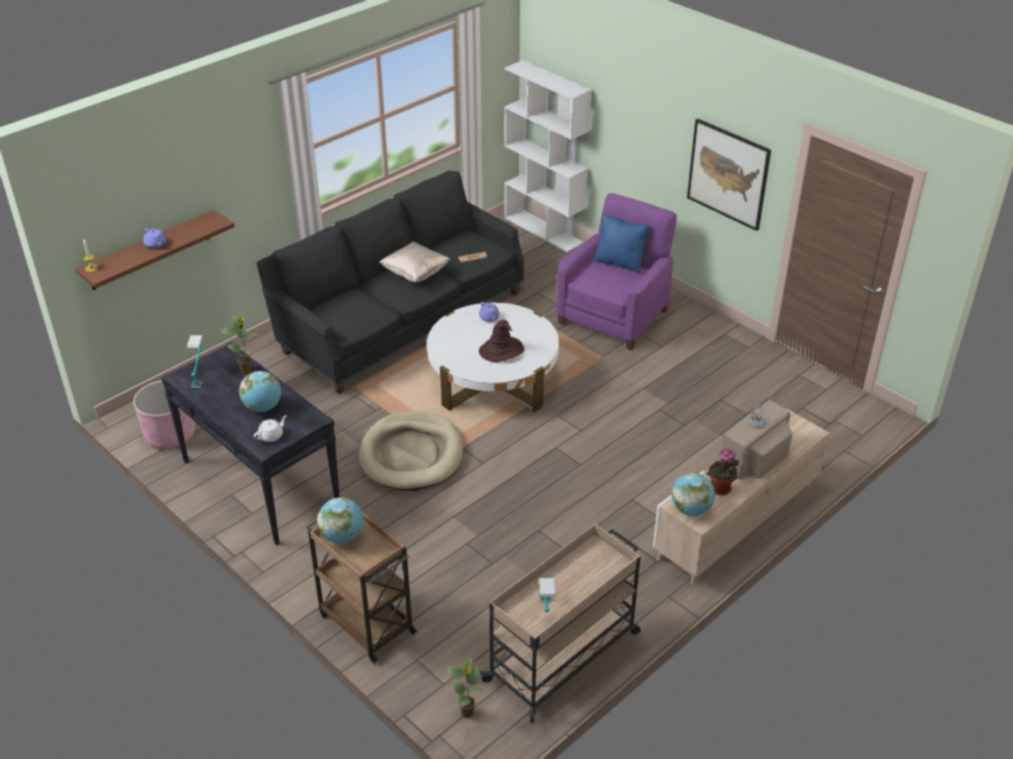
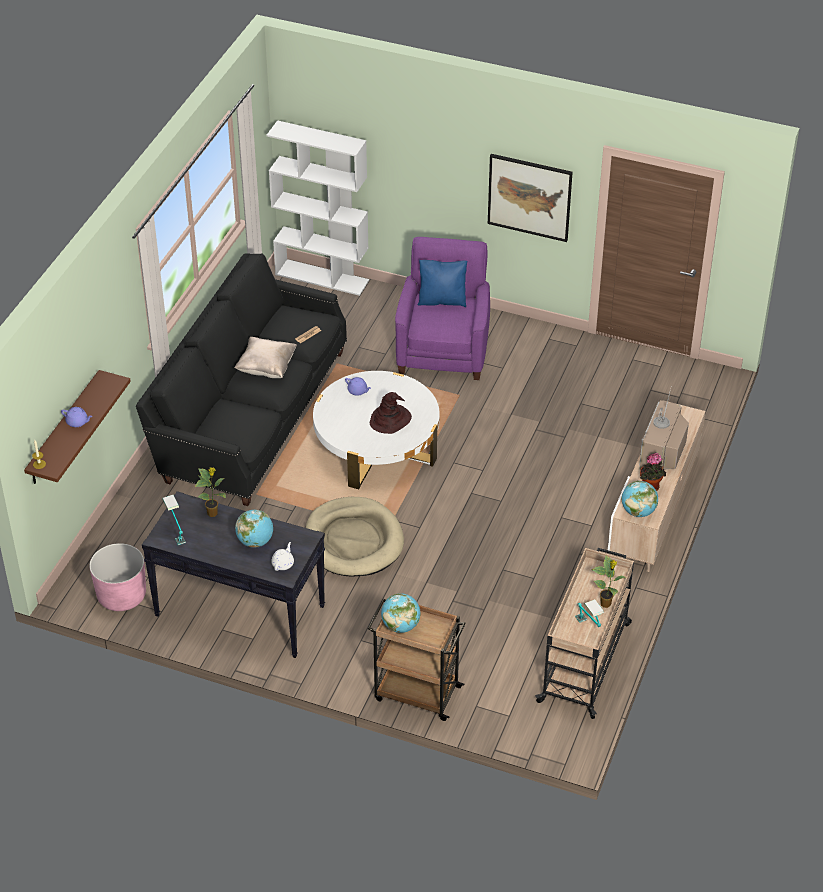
camera: 25 degrees left, 5 degrees up
potted plant [447,656,484,718] -> potted plant moved to [592,556,626,608]

